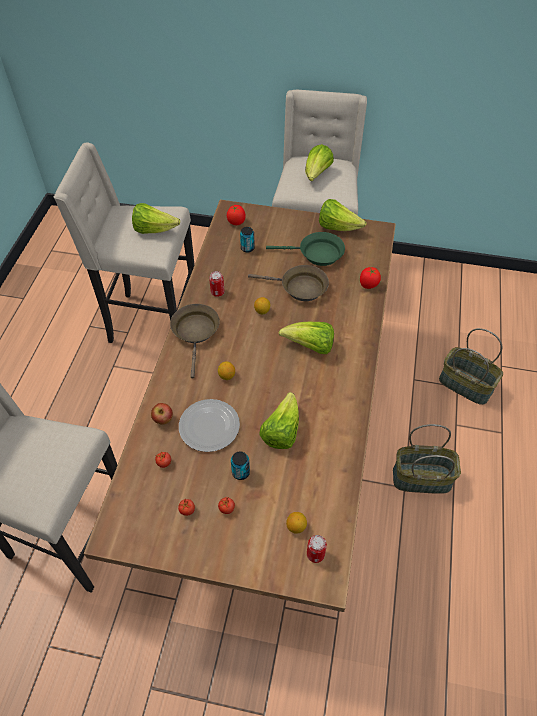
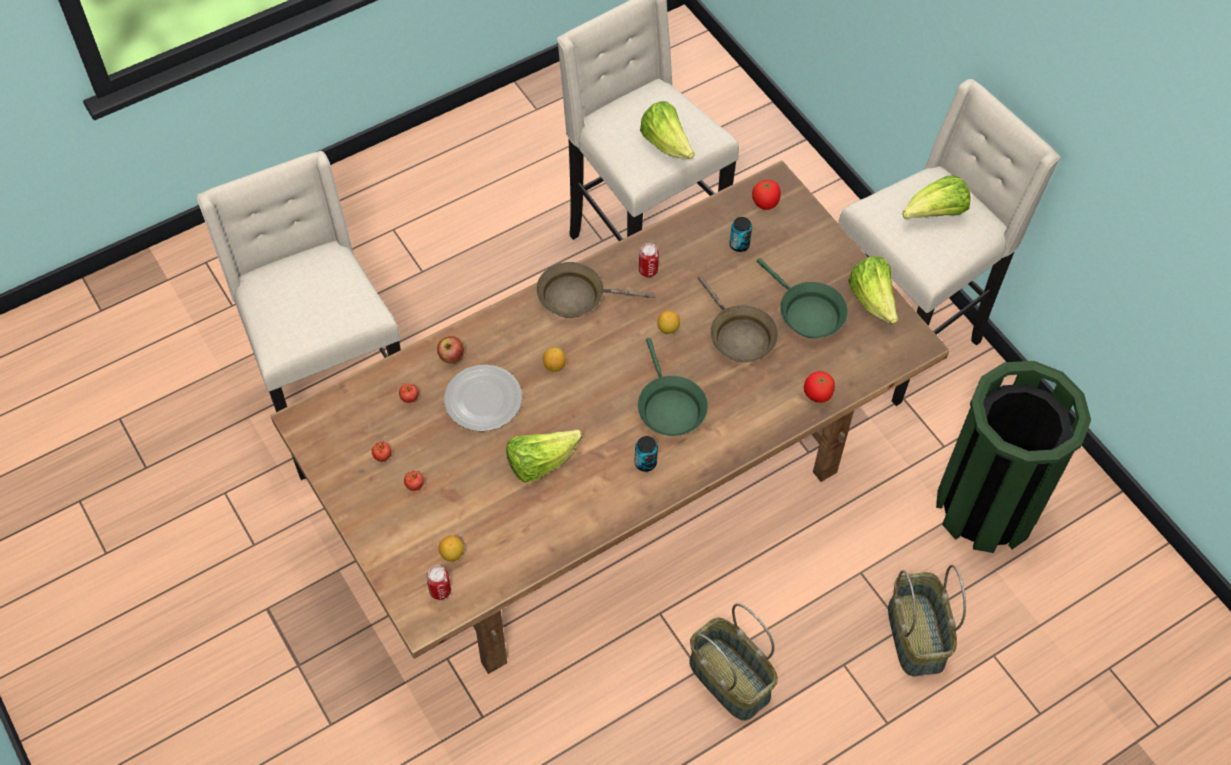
camera: 45 degrees right, 5 degrees up
brown frying pan [170,304,220,379] -> brown frying pan turned 135 degrees counterclockwise [536,262,655,318]
can [231,451,250,480] -> can moved to [634,436,658,472]
lettuce [278,322,334,354] -> green frying pan [638,338,708,436]
none -> green trash can [936,361,1091,553]

